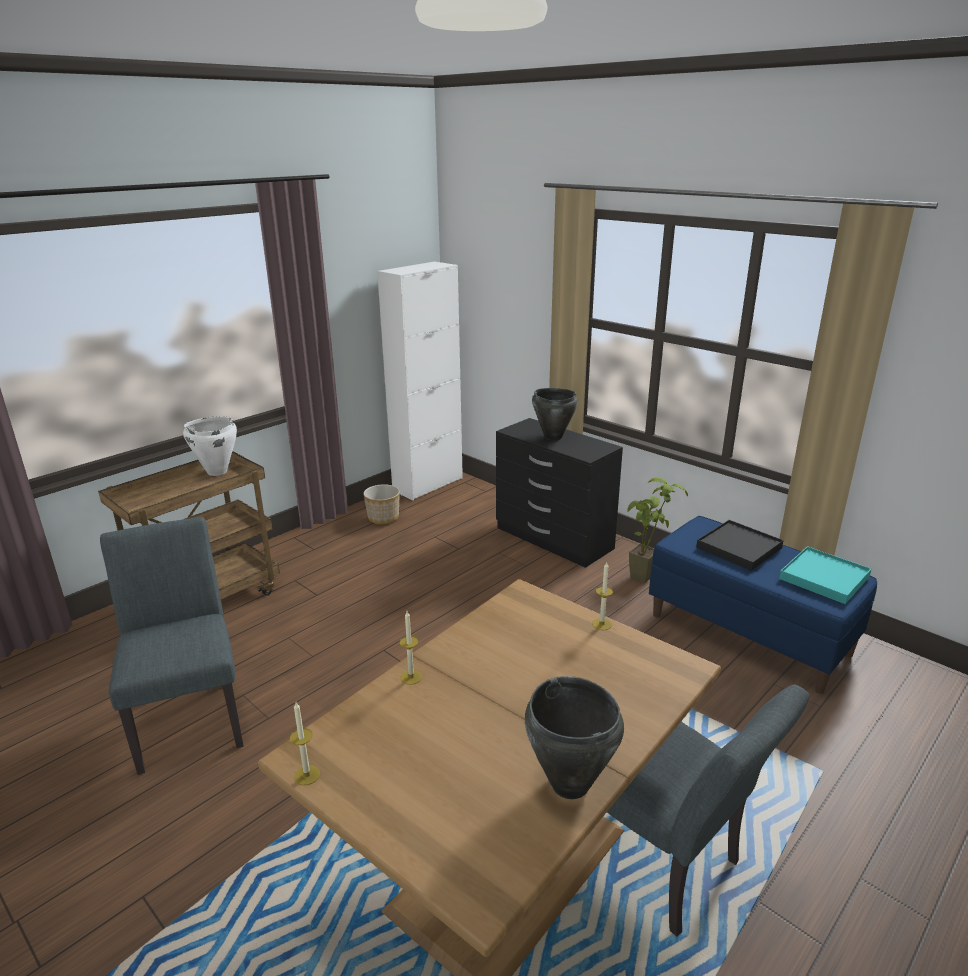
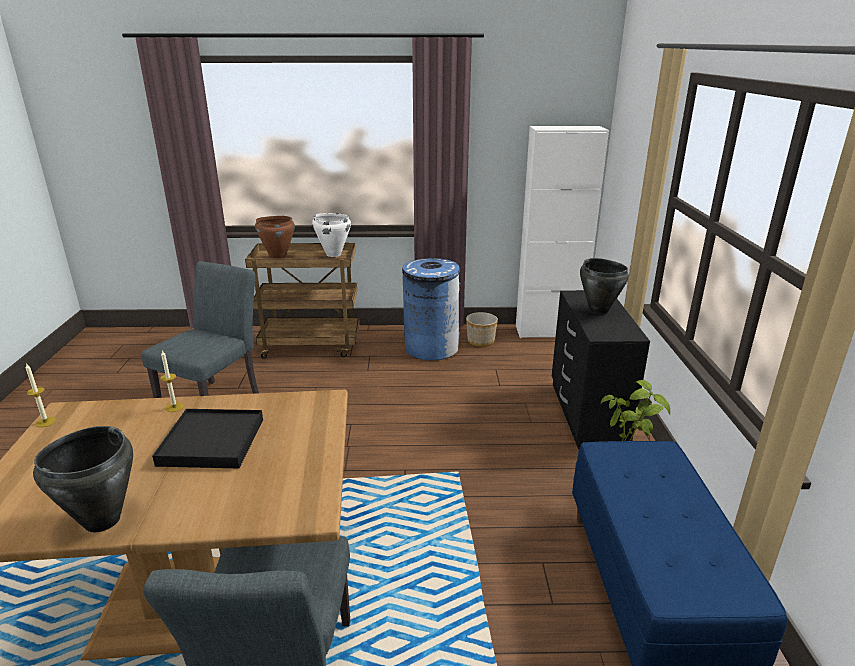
camera: 45 degrees right, 0 degrees up
candle [592,562,613,630] -> none
black tray [696,520,784,571] -> black tray moved to [152,409,263,468]
turquoise tray [779,546,871,604] -> none
none -> brown cooking pot [255,216,295,259]
none -> blue trash can [402,258,460,360]

